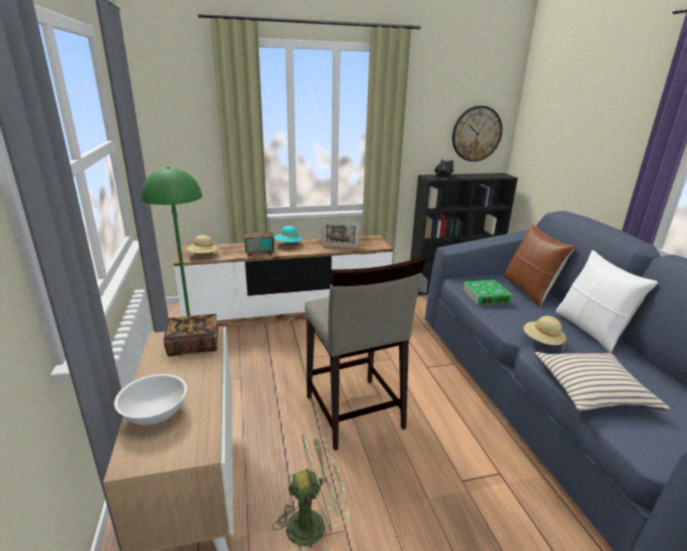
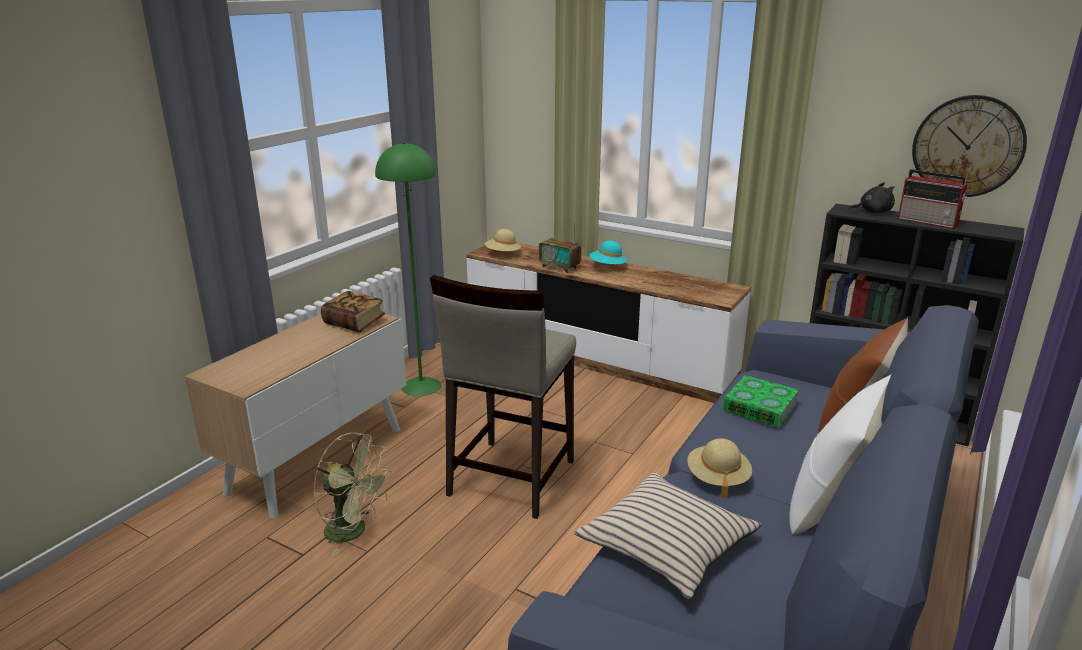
camera: 45 degrees right, 0 degrees up
white bowl [114,374,187,426] -> none
picture frame [322,220,360,248] -> none
none -> radio [898,169,968,229]

